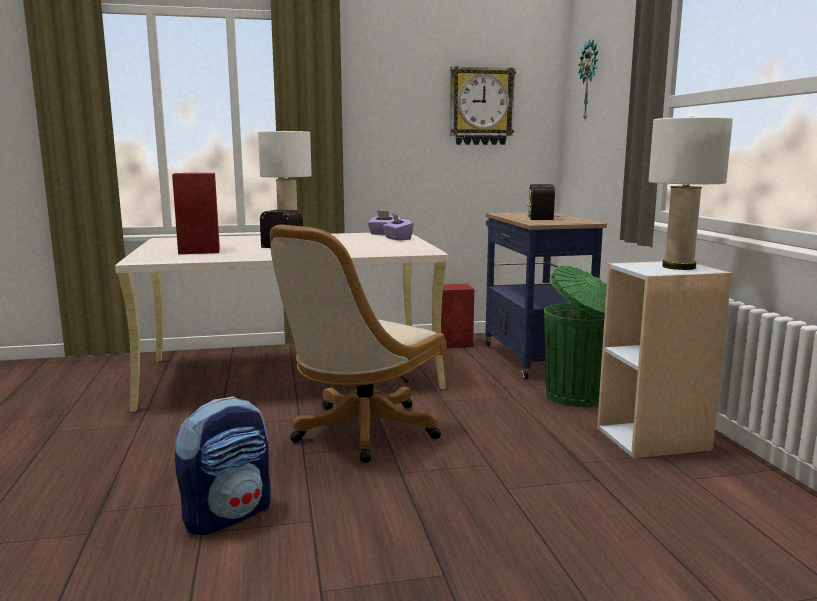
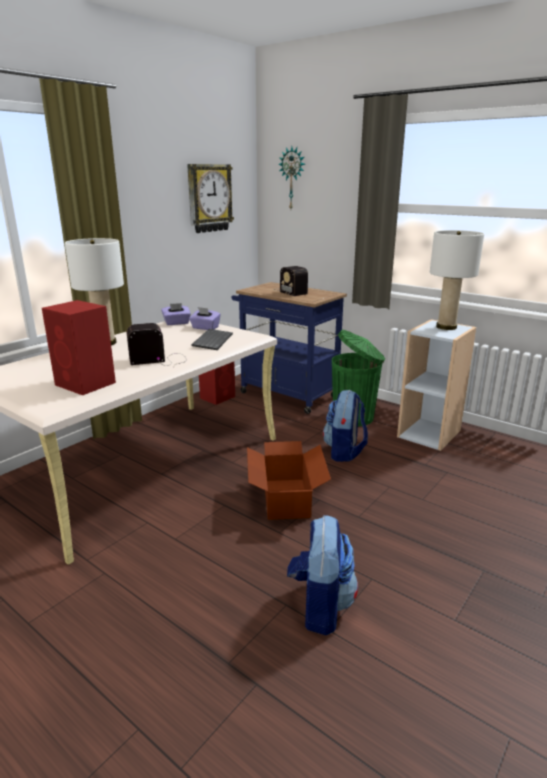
camera: 40 degrees left, 10 degrees up
office chair [270,225,447,463] -> cardboard box [247,441,331,520]
none -> keyboard [191,329,233,350]
none -> backpack [323,390,368,462]

